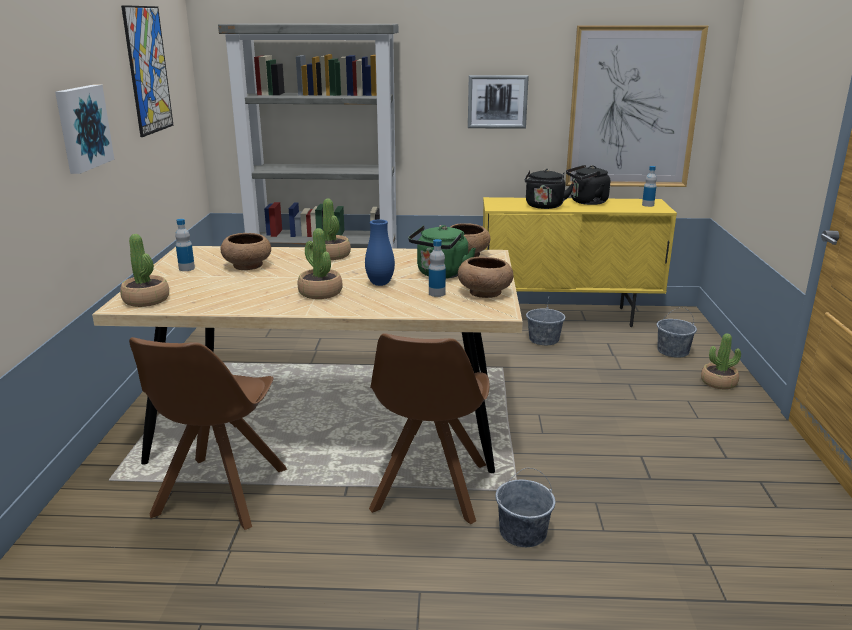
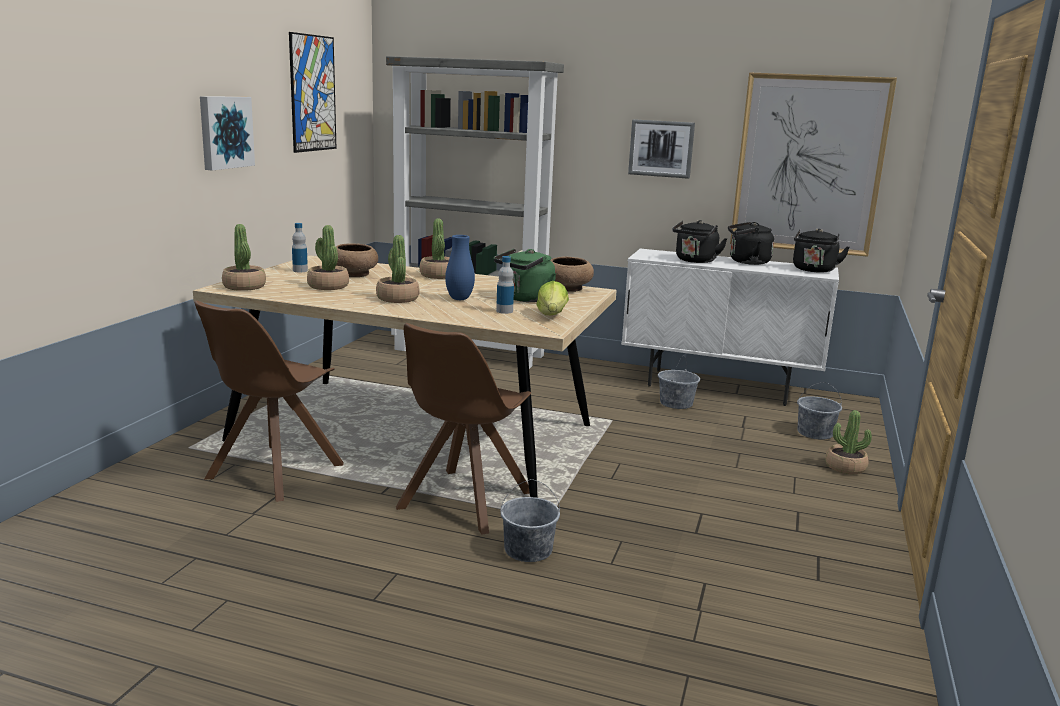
camera: 15 degrees right, 5 degrees down
brown bowl [458,257,514,298] -> lettuce [536,281,569,315]
yellow cabinet [483,197,677,327] -> white cabinet [621,249,839,406]
bottle [642,166,657,207] -> black kettle [793,229,850,273]
none -> potted plant [307,225,349,290]

